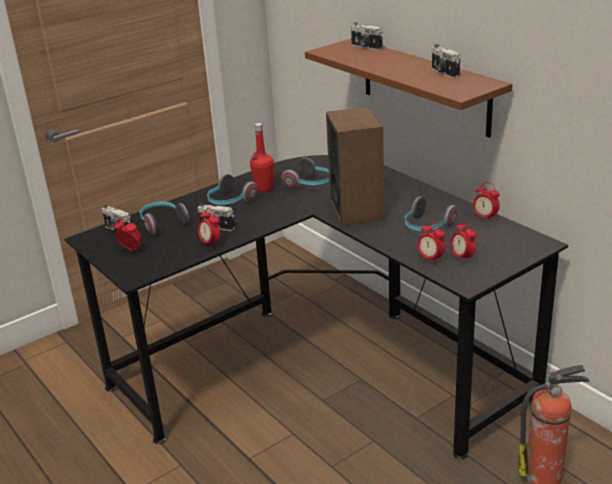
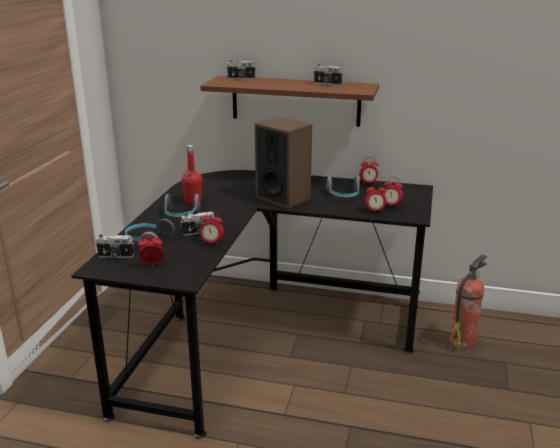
camera: 40 degrees left, 5 degrees down
headphones [281,157,329,189] -> none

